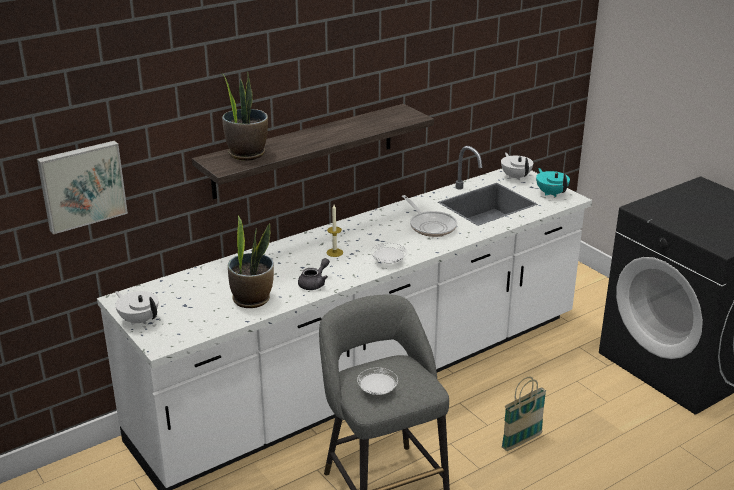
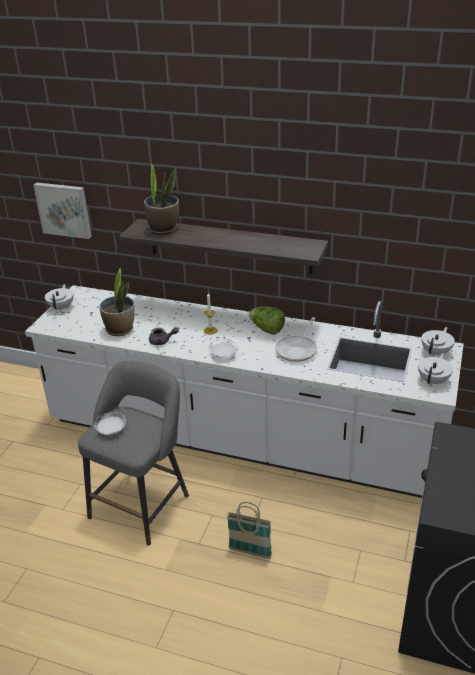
camera: 55 degrees right, 5 degrees up
turquoise teapot [536,168,570,197] -> white teapot [418,353,453,386]
none -> lettuce [249,306,285,335]

